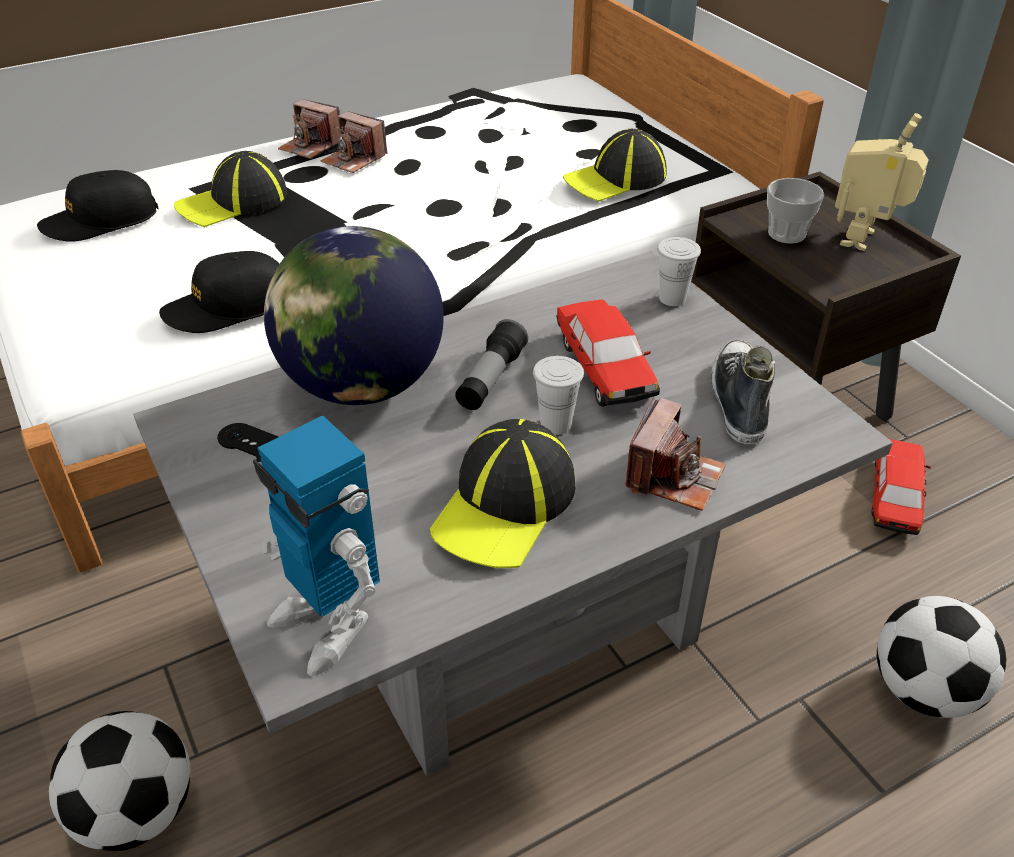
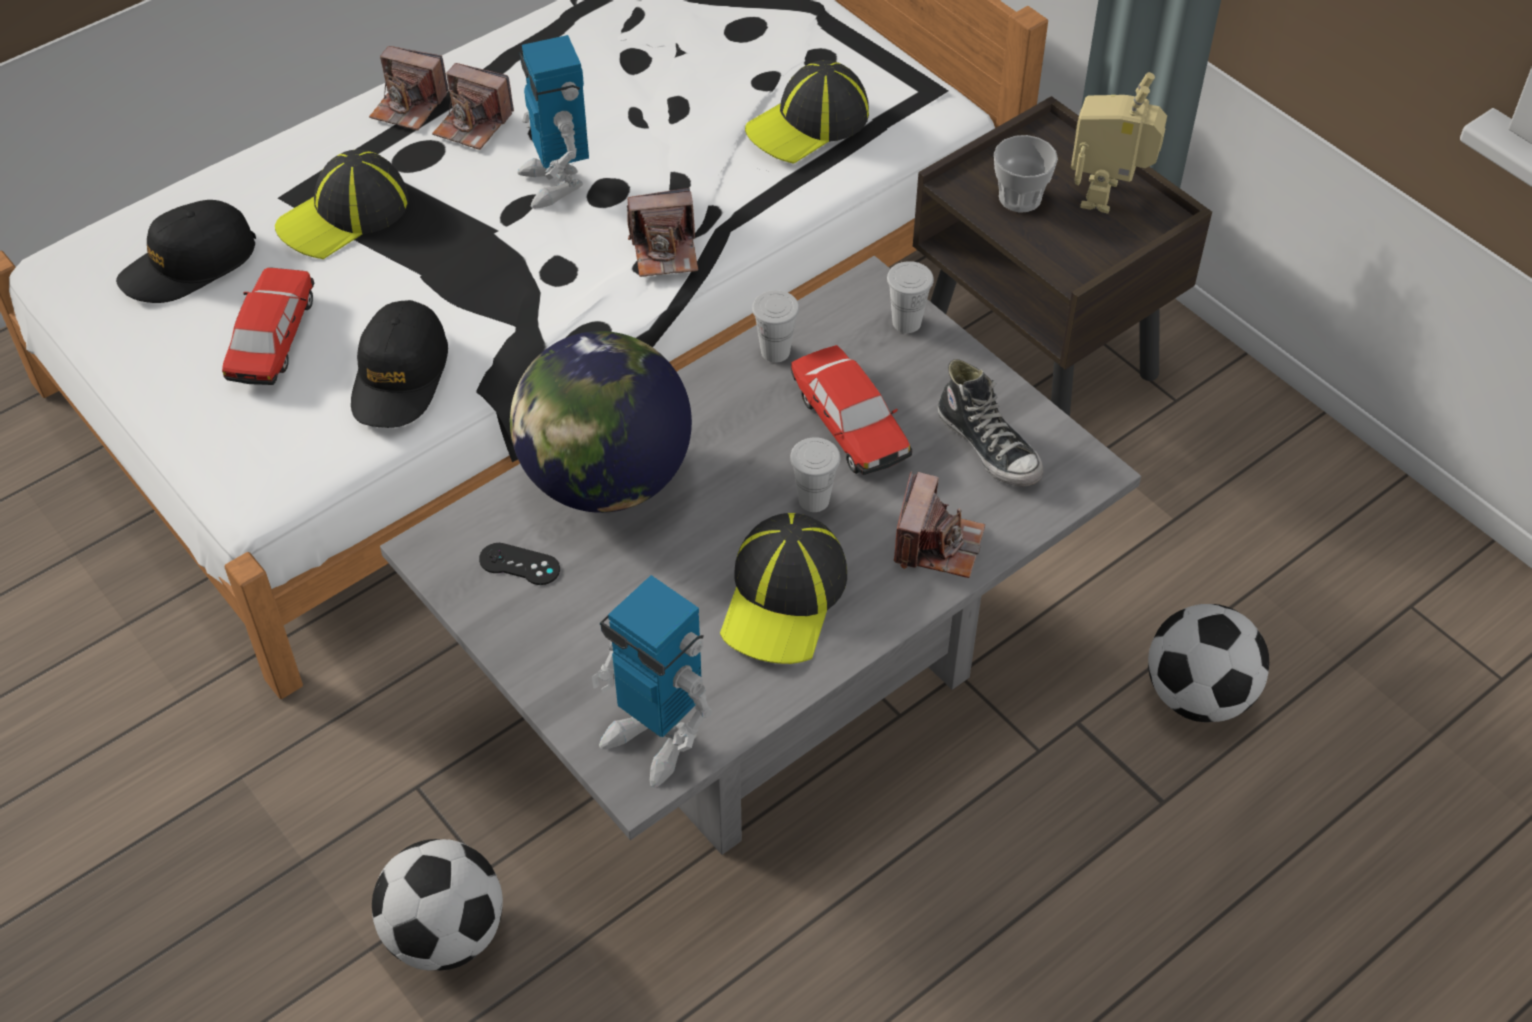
camera: 10 degrees left, 10 degrees up
black cap [159,251,279,333] -> black cap turned 45 degrees counterclockwise [351,300,448,428]
flashlight [455,319,528,410] -> none
shoe [711,340,775,444] -> shoe turned 150 degrees clockwise [938,359,1044,487]
toy car [872,439,931,535] -> toy car moved to [222,267,314,385]
none -> toy robot [517,35,589,209]
none -> camera [627,188,698,277]
none -> white cup [752,290,799,363]

